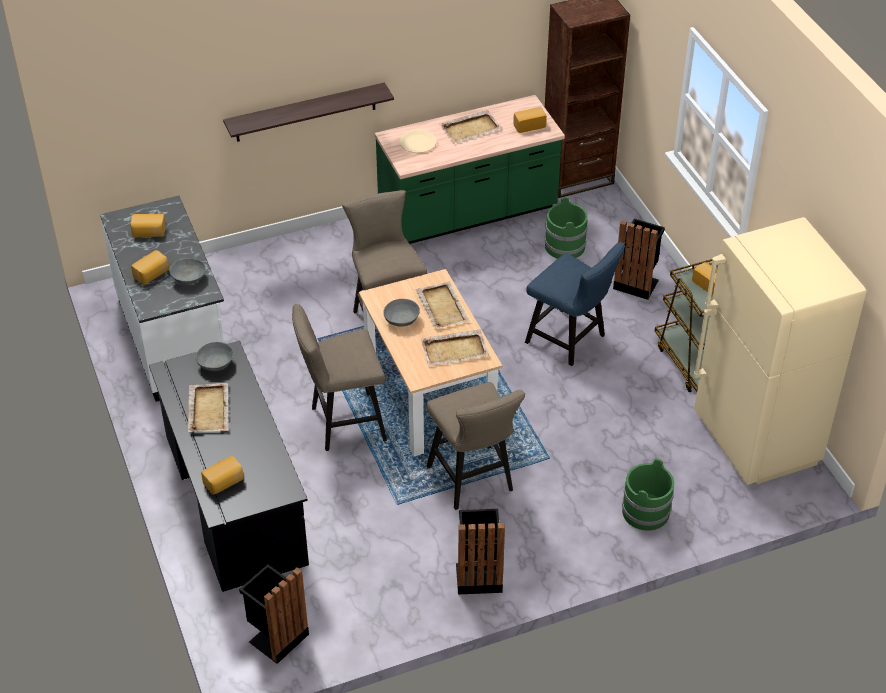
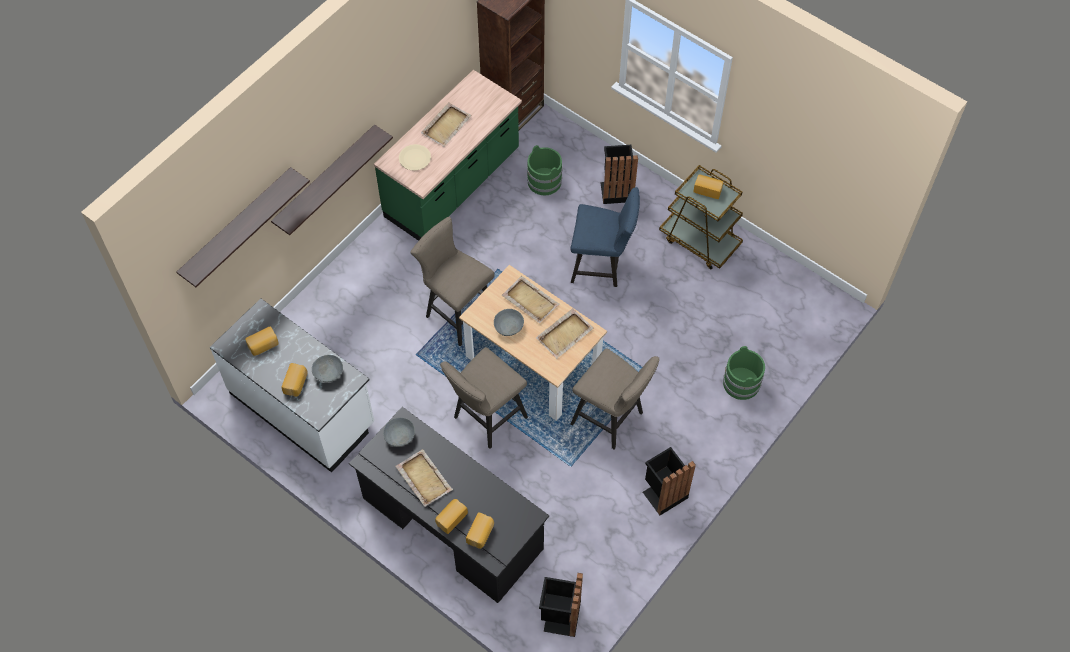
camera: 30 degrees left, 15 degrees up
bread [514,107,547,133] -> bread moved to [435,499,468,534]
beige fridge [694,217,866,485] -> none
none -> shelf [176,167,310,287]

